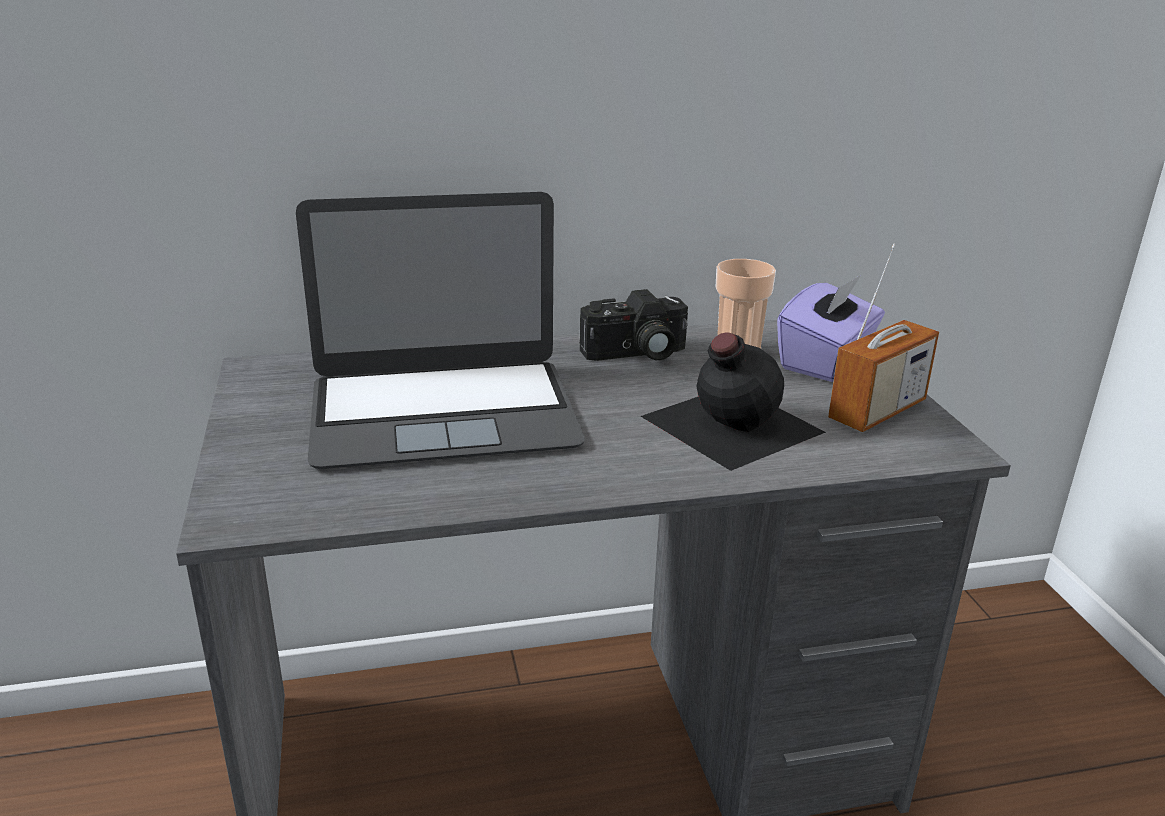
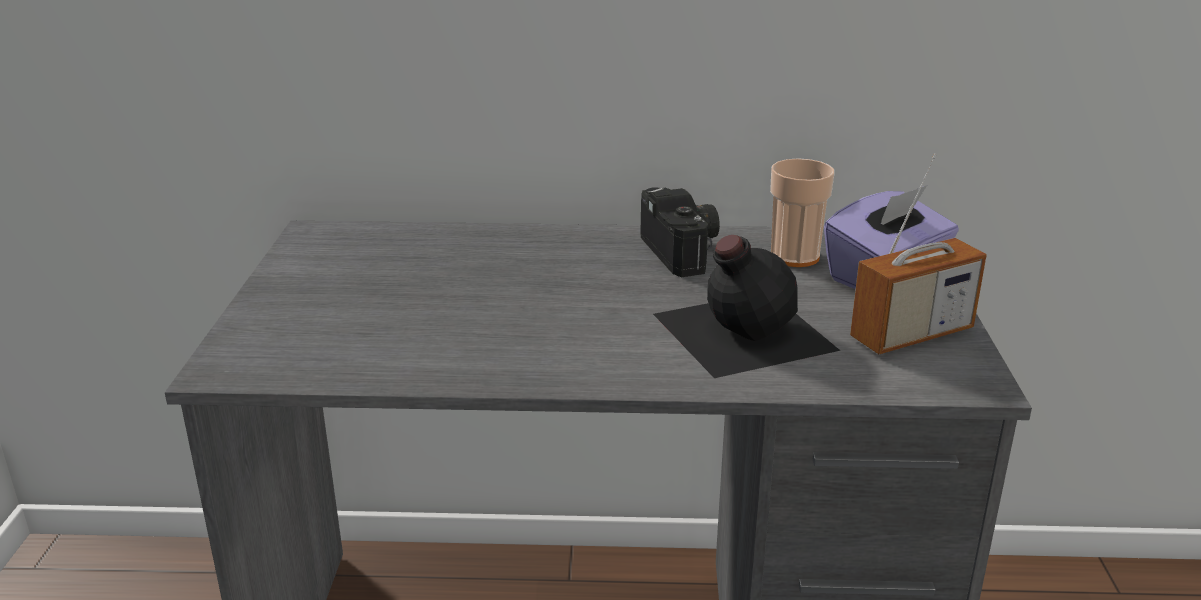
camera: 15 degrees right, 0 degrees up
laptop [296,192,585,469] -> none
camera [579,289,688,361] -> camera turned 105 degrees counterclockwise [640,187,720,277]

